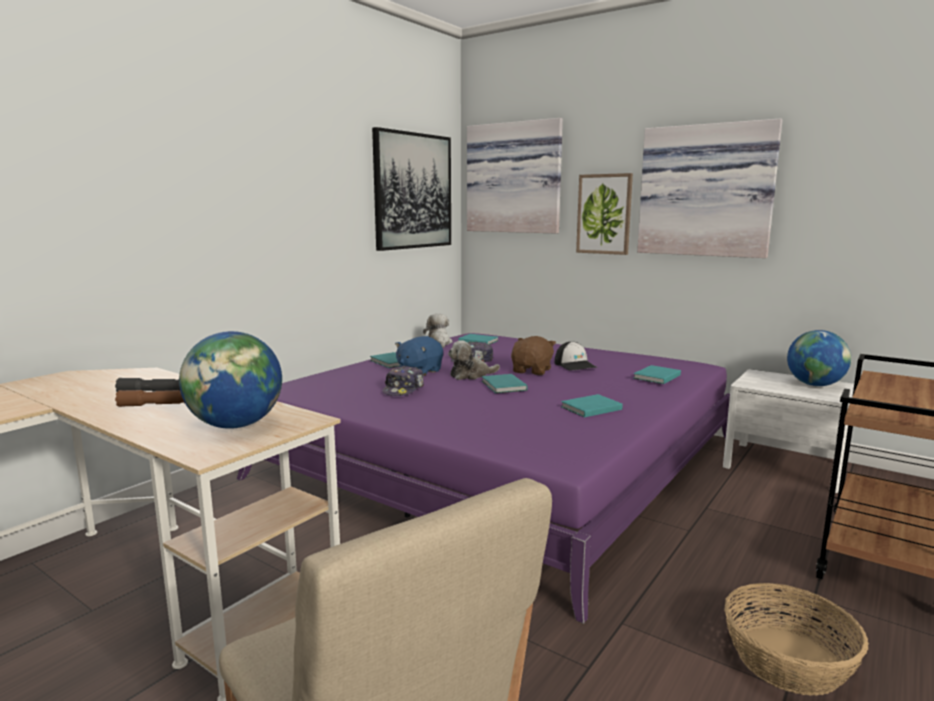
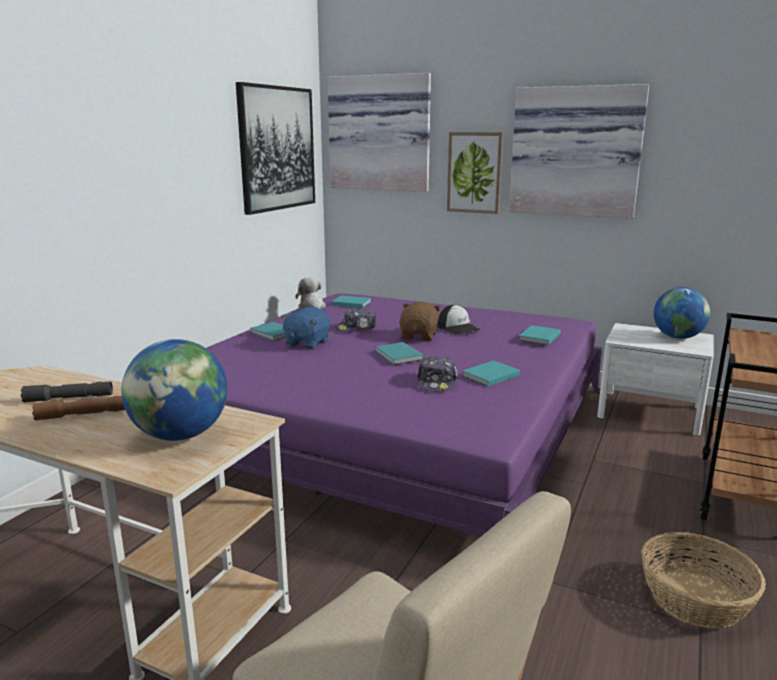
camera: 10 degrees left, 5 degrees up
cap [382,366,424,396] -> cap moved to [417,355,458,392]
plush toy [448,340,500,380] -> none

